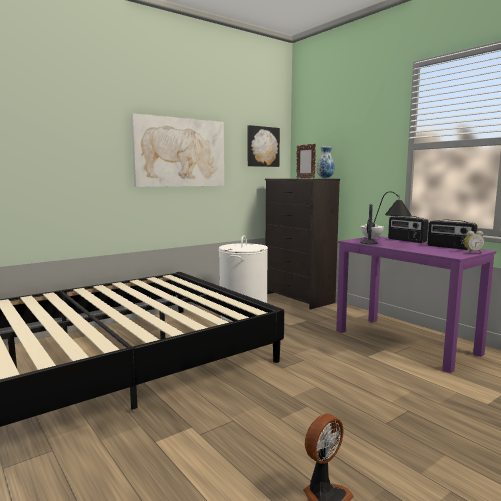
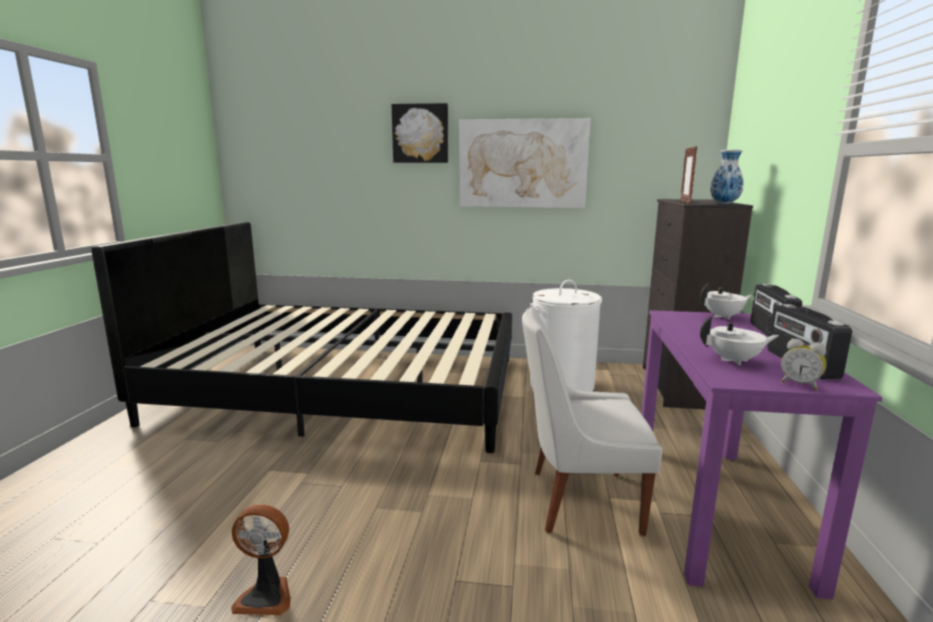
camera: 45 degrees right, 5 degrees up
picture [247,125,280,167] -> picture moved to [391,103,448,163]
table lamp [361,191,411,244] -> none
none -> white chair [522,306,663,536]
none -> white teapot [700,316,779,366]

